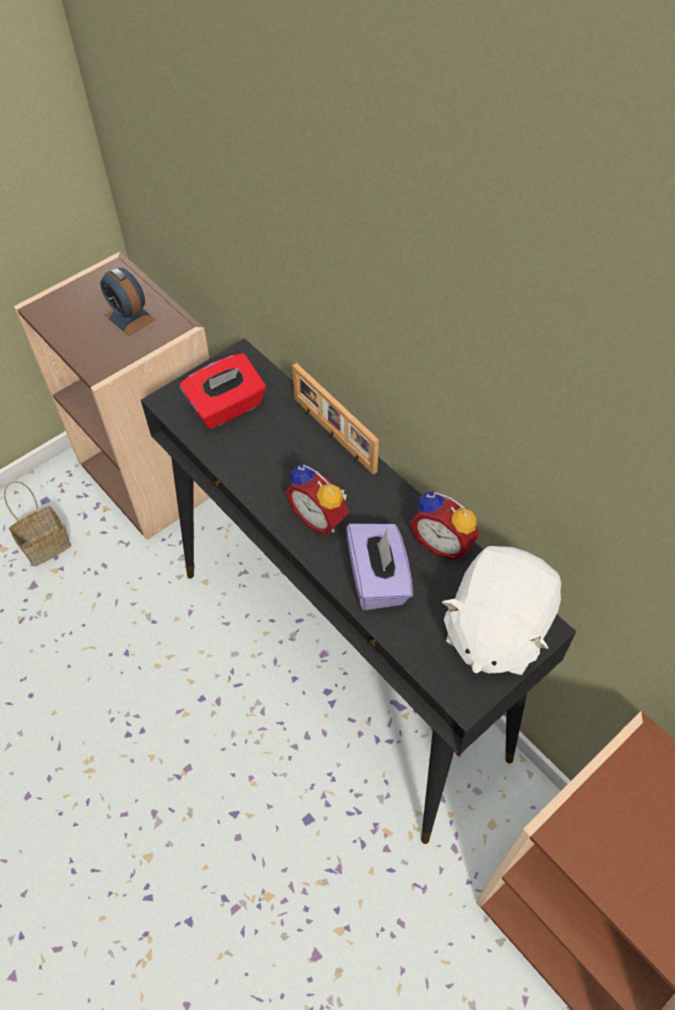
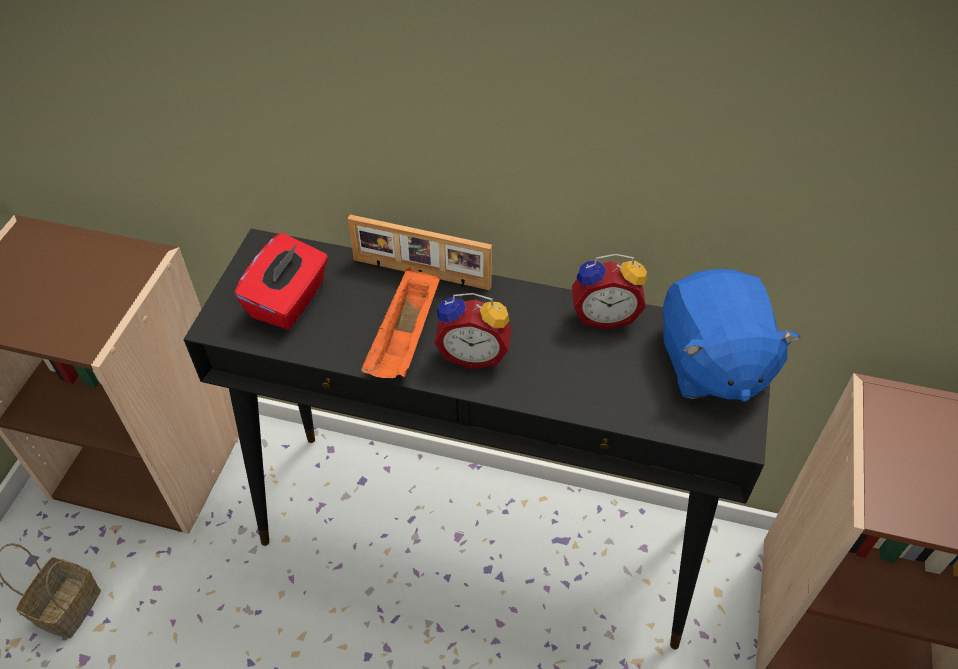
camera: 35 degrees left, 5 degrees down
alarm clock [100,268,155,336] -> none
purple tissue box [346,524,413,610] -> none
white plush toy [442,546,561,675] -> blue plush toy [663,269,800,402]
none -> orange tray [361,268,440,378]

